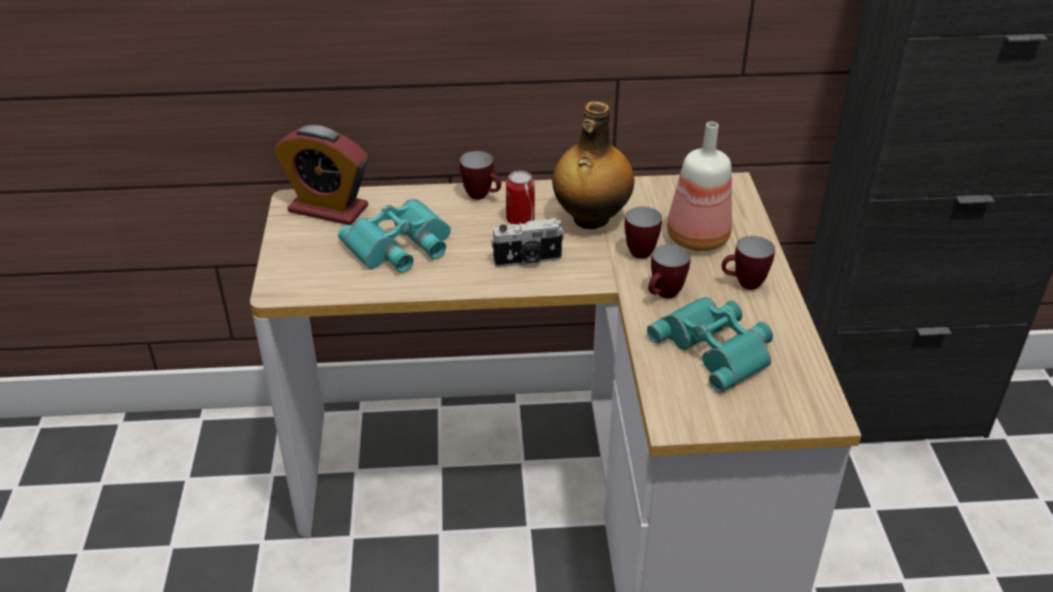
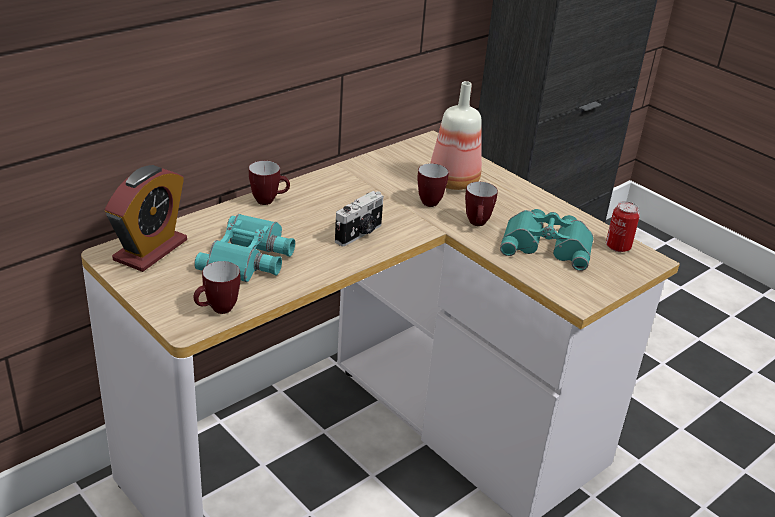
camera: 40 degrees left, 5 degrees down
alarm clock [274,125,368,225] -> alarm clock turned 45 degrees counterclockwise [105,165,187,272]
can [506,171,535,224] -> can moved to [606,201,640,252]
bottle [552,102,635,229] -> none
mug [722,236,775,290] -> mug moved to [194,261,241,314]

